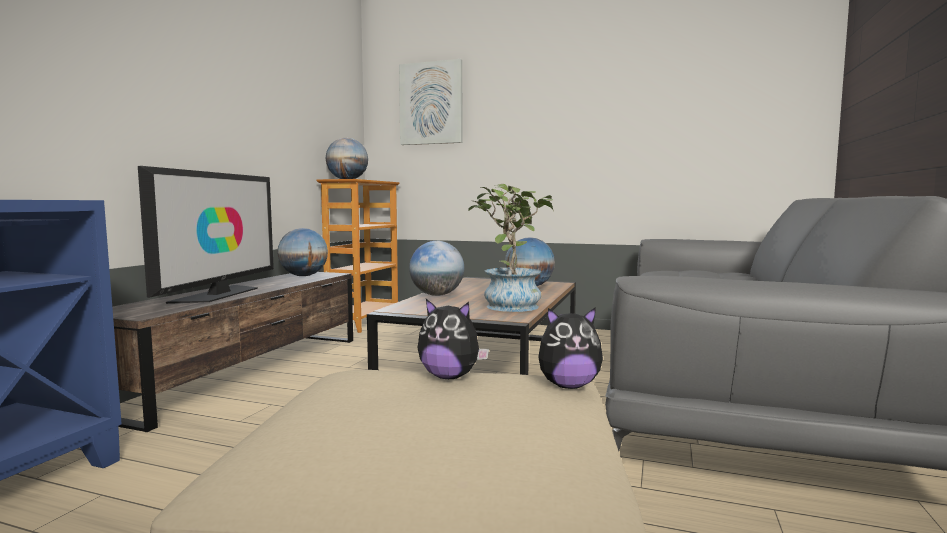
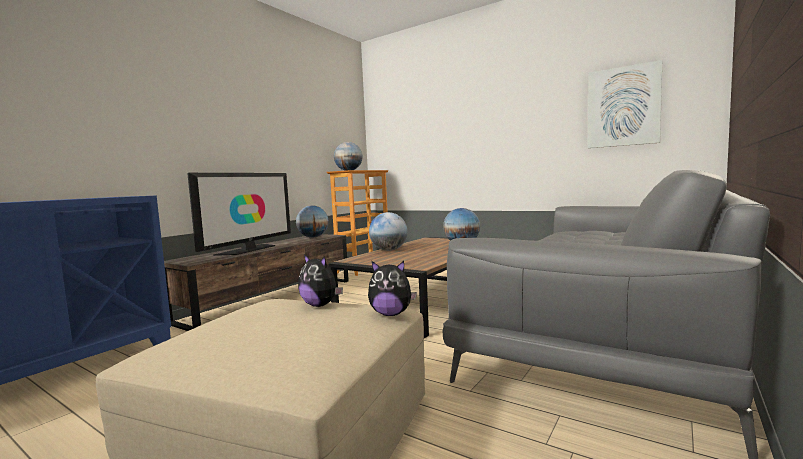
camera: 15 degrees right, 0 degrees up
picture [399,59,462,145] -> picture moved to [588,60,663,148]
potted plant [468,184,554,312] -> none

